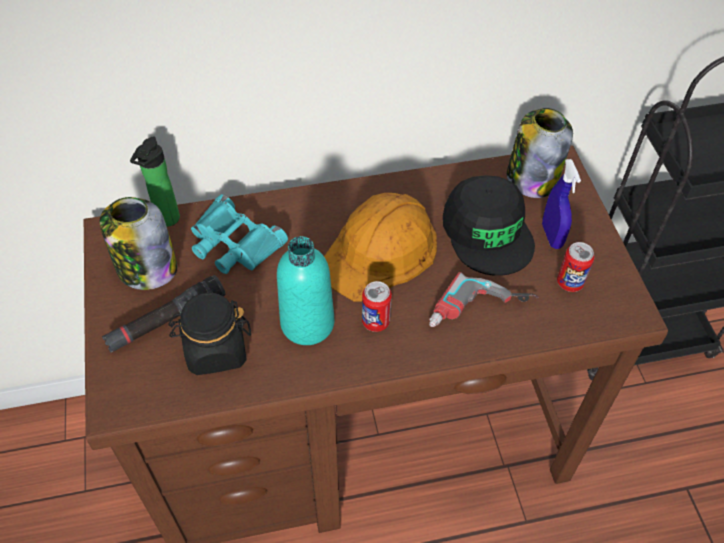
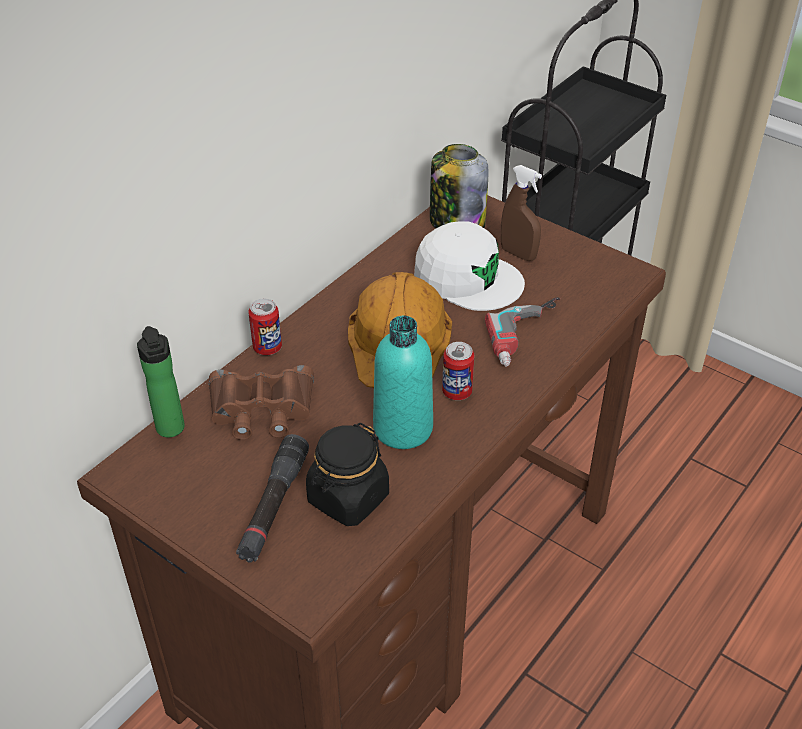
camera: 40 degrees left, 10 degrees down
jar [100,197,177,290] -> none
turquoise binoculars [191,194,288,274] -> brown binoculars [208,365,314,440]
black cap [443,175,535,276] -> white cap [414,221,525,311]
blue spray bottle [542,159,581,249] -> brown spray bottle [501,165,542,261]
can [557,242,595,292] -> can moved to [248,299,282,355]

